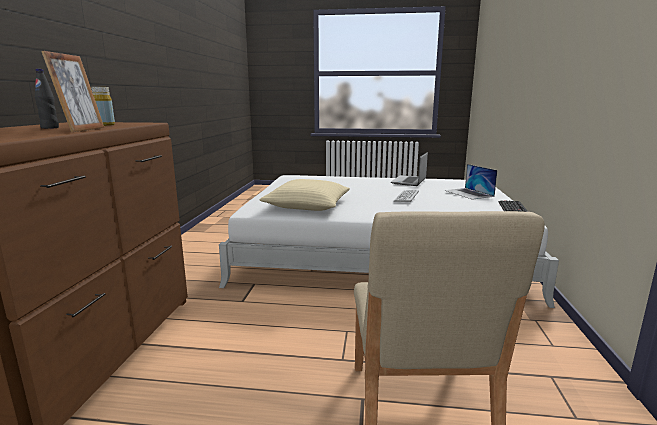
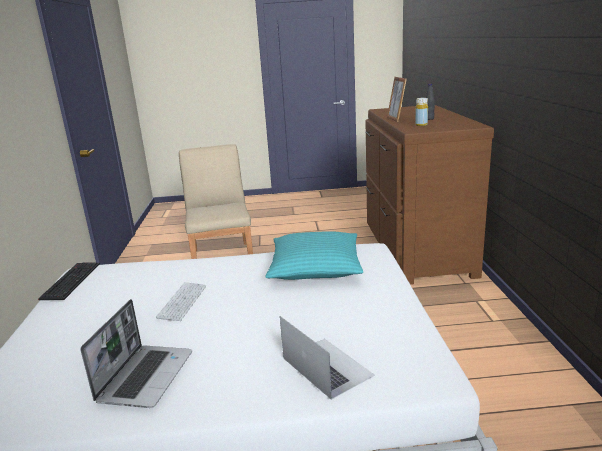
camera: 170 degrees right, 5 degrees up
beige pillow [259,179,350,211] -> turquoise pillow [265,232,363,280]
laptop [444,164,498,200] -> laptop moved to [280,316,375,400]

